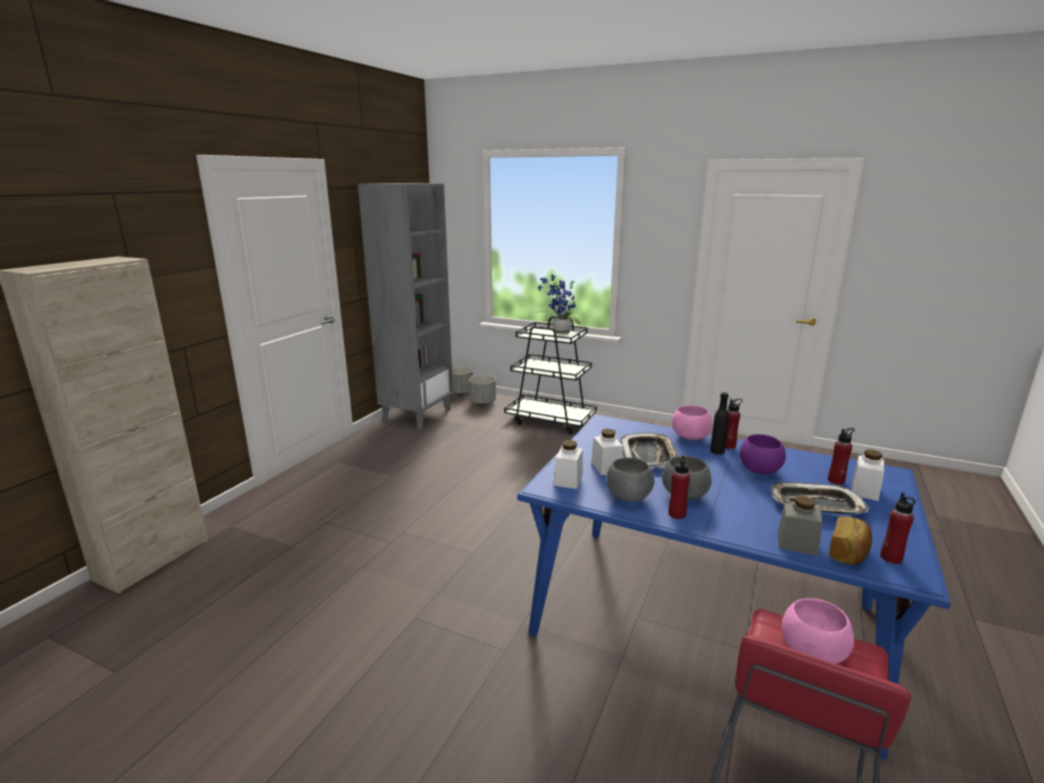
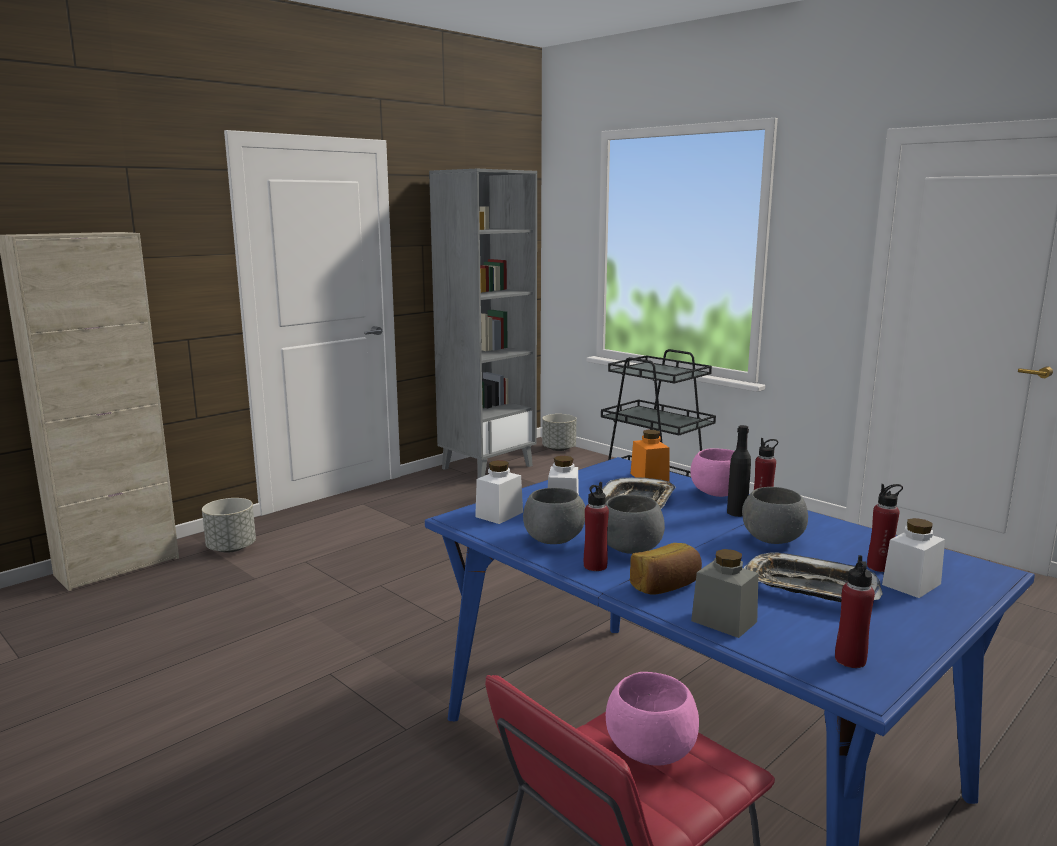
camera: 20 degrees right, 5 degrees down
grey planter [469,375,496,405] -> grey planter moved to [202,498,256,553]
potted plant [535,274,581,334] -> none
purple bowl [740,434,786,474] -> grey bowl [742,487,808,544]
bread [829,516,872,565] -> bread moved to [630,543,702,595]
none -> orange jar [631,430,669,482]

